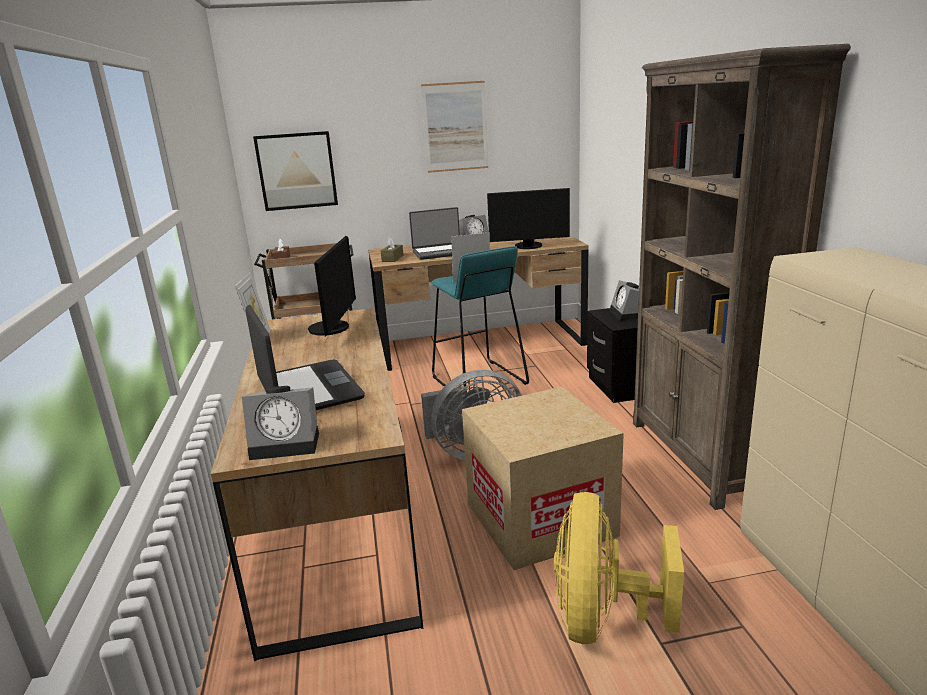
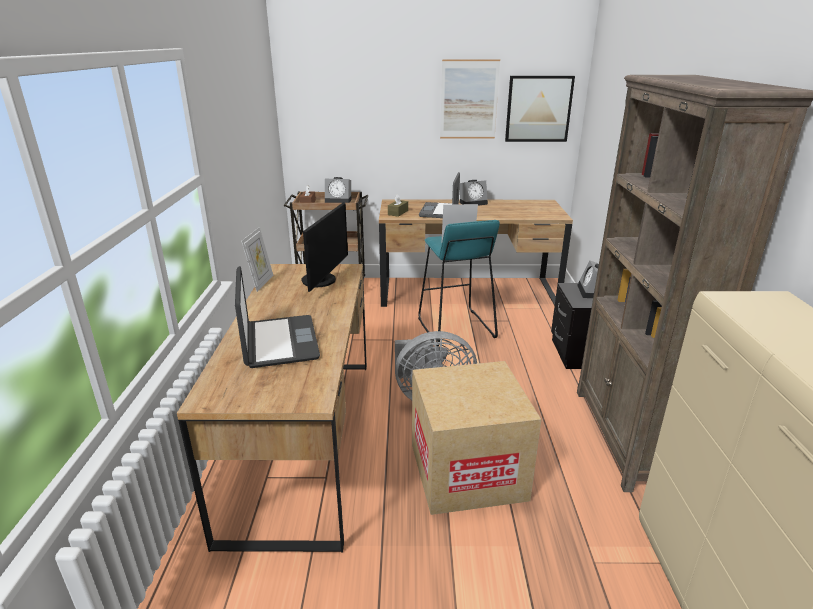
camera: 10 degrees right, 5 degrees up
alarm clock [242,386,319,460] -> alarm clock moved to [325,177,352,203]
picture [253,131,338,211] -> picture moved to [505,76,575,142]
laptop [409,207,460,260] -> laptop turned 105 degrees clockwise [419,172,460,218]
monitor [487,188,570,249] -> none
yellow fan [554,492,684,644] -> none

